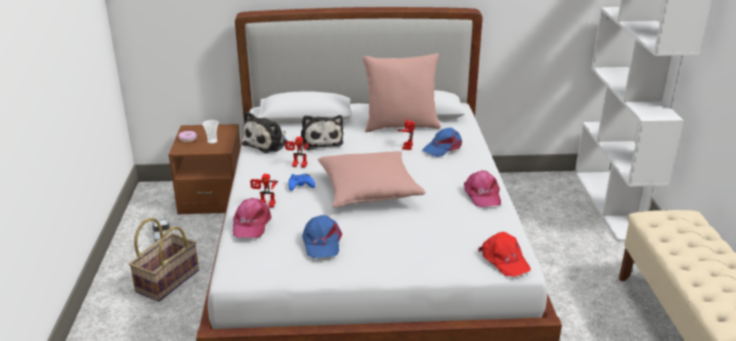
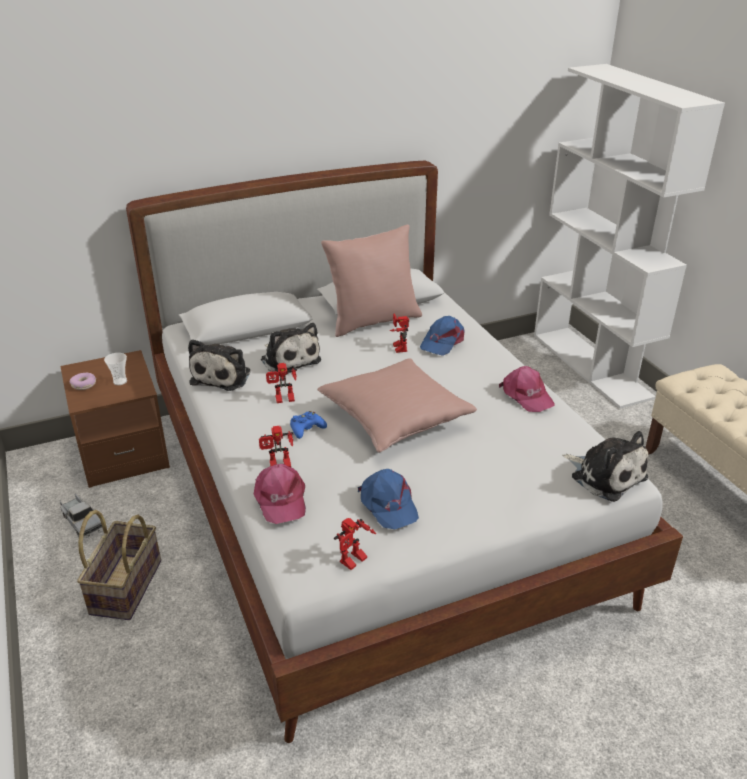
camera: 20 degrees left, 5 degrees up
red cap [478,232,531,277] -> plush toy [562,431,648,502]
none -> toy robot [334,518,376,570]

